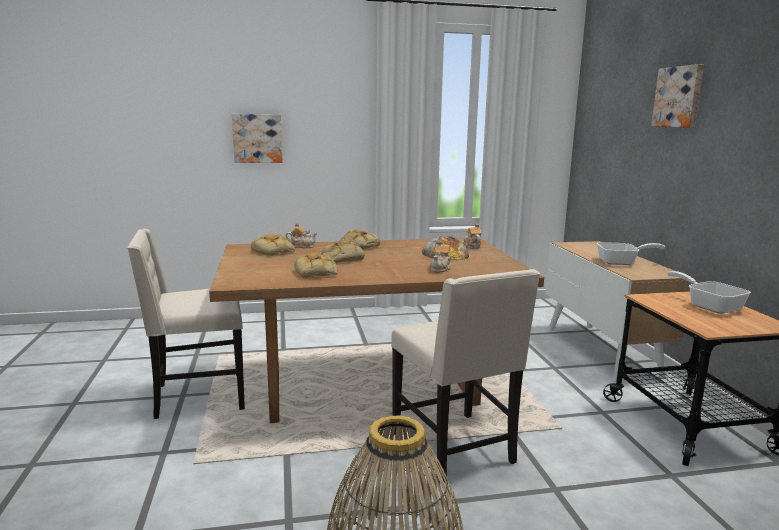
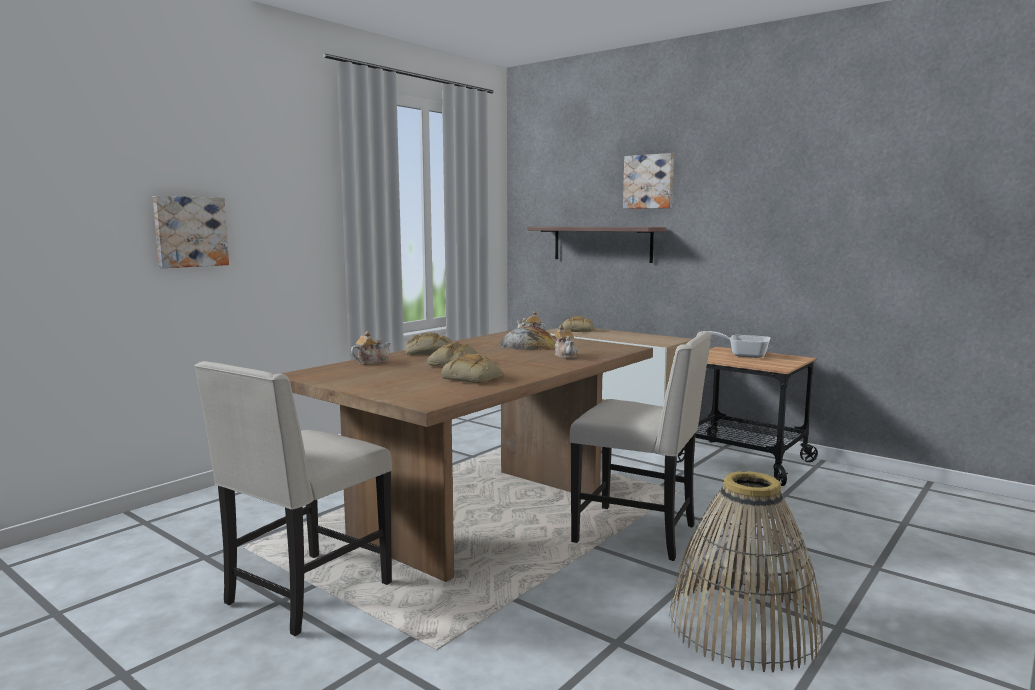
camera: 40 degrees left, 5 degrees down
bread [251,234,295,256] -> bread moved to [562,316,594,332]
frying pan [597,242,665,265] -> none
none -> shelf [527,227,666,263]

